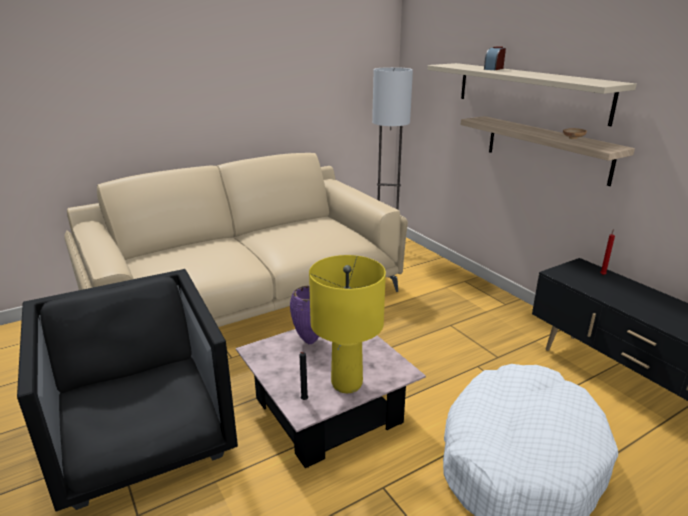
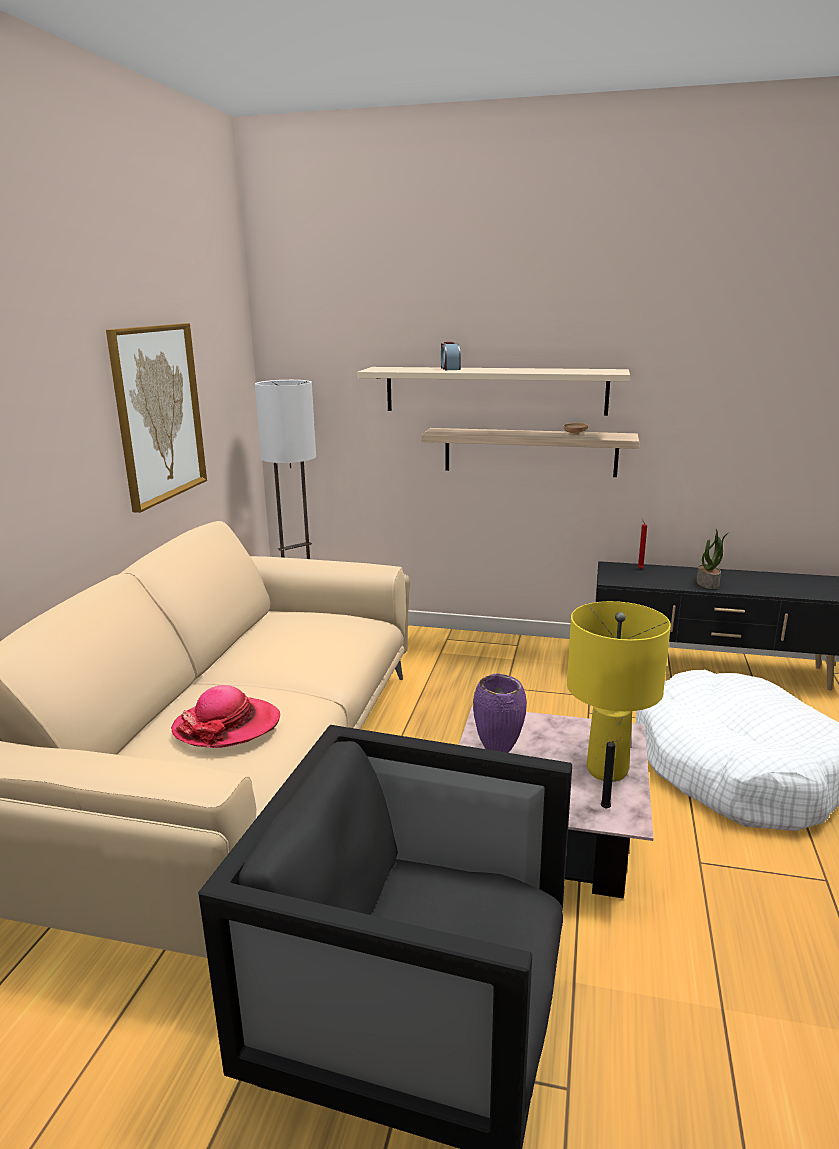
camera: 45 degrees left, 5 degrees down
none -> picture [106,323,207,513]
none -> hat [171,685,280,748]
none -> potted plant [696,529,730,589]

